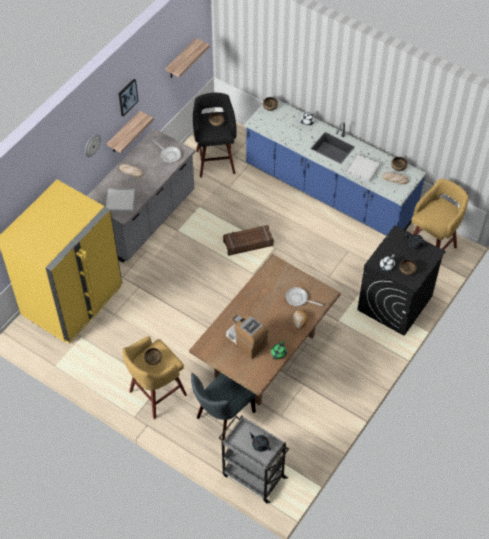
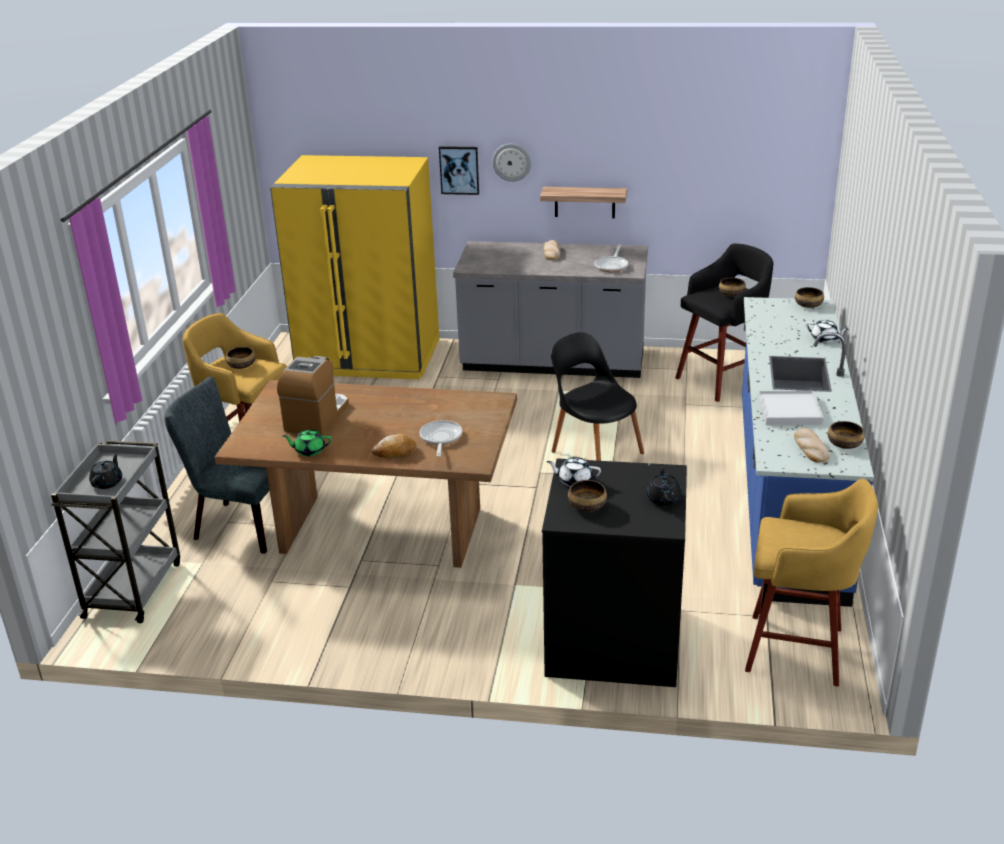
camera: 65 degrees right, 25 degrees down
white tray [106,189,135,212] -> none
picture [118,79,138,116] -> picture moved to [439,146,479,195]
shelf [166,38,210,78] -> none
crate [223,225,274,256] -> black chair [551,332,644,461]

